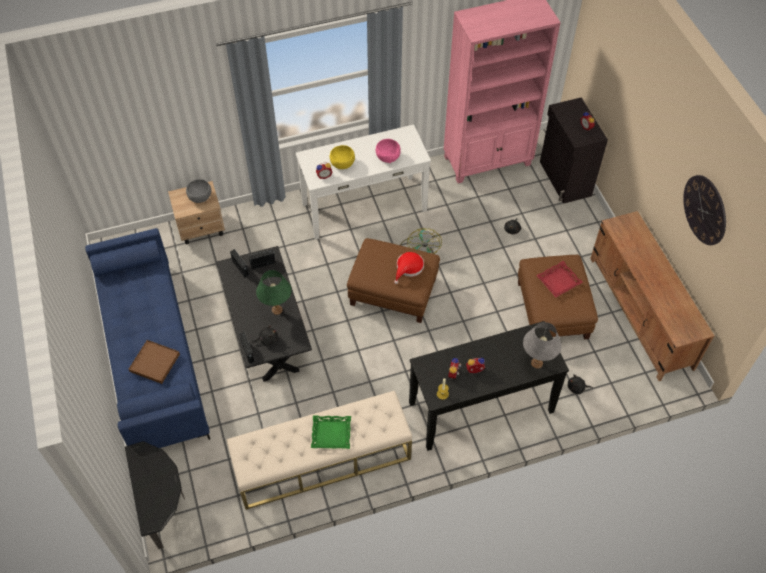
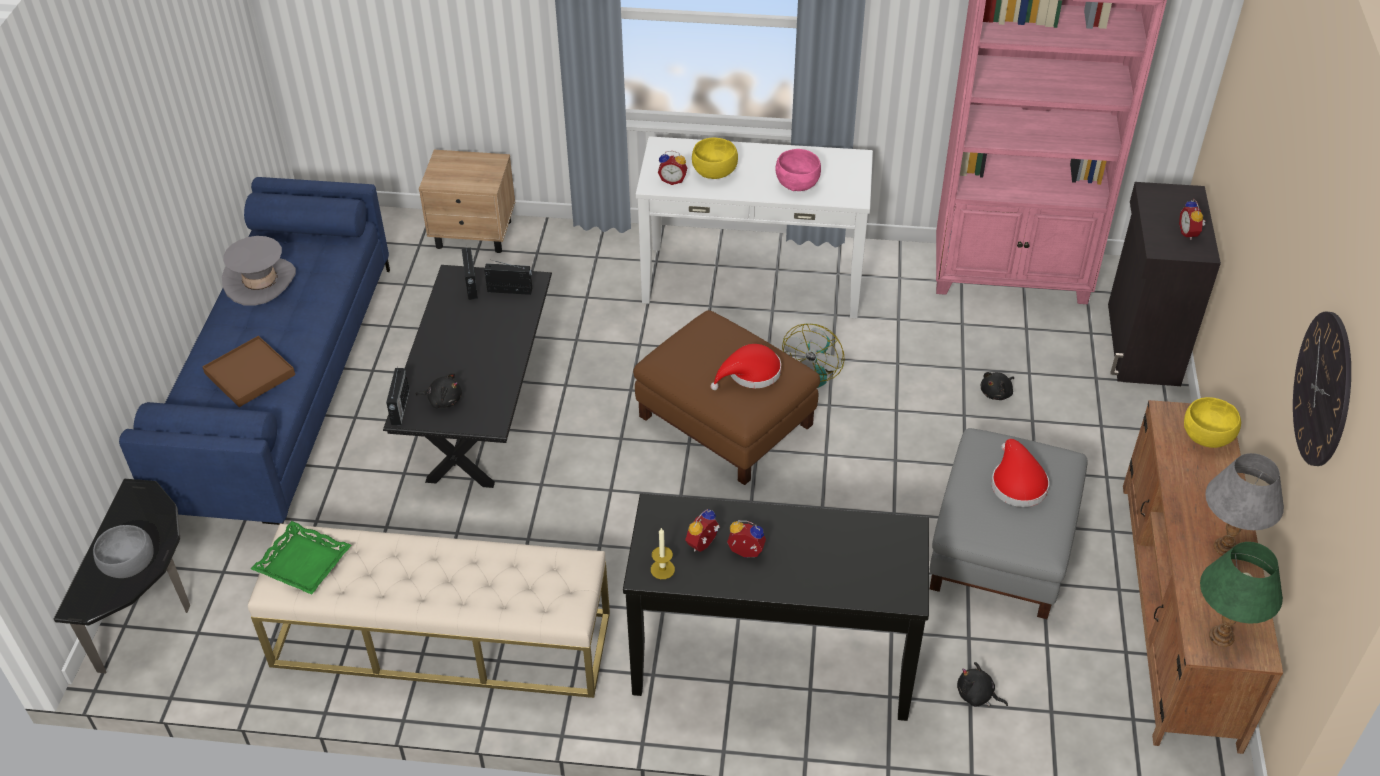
camera: 25 degrees right, 10 degrees down
grey bowl [186,179,211,203] -> grey bowl moved to [93,525,154,578]
green table lamp [256,270,292,315] -> green table lamp moved to [1200,542,1283,647]
green tray [311,416,351,449] -> green tray moved to [251,521,351,595]
brown ottoman [518,255,598,340] -> grey ottoman [930,428,1088,619]
grey table lamp [523,322,562,368] -> grey table lamp moved to [1205,453,1284,555]
red tray [536,261,583,297] -> red hat [991,439,1049,507]
none -> grey hat [222,236,296,306]
none -> yellow bowl [1184,397,1241,448]

